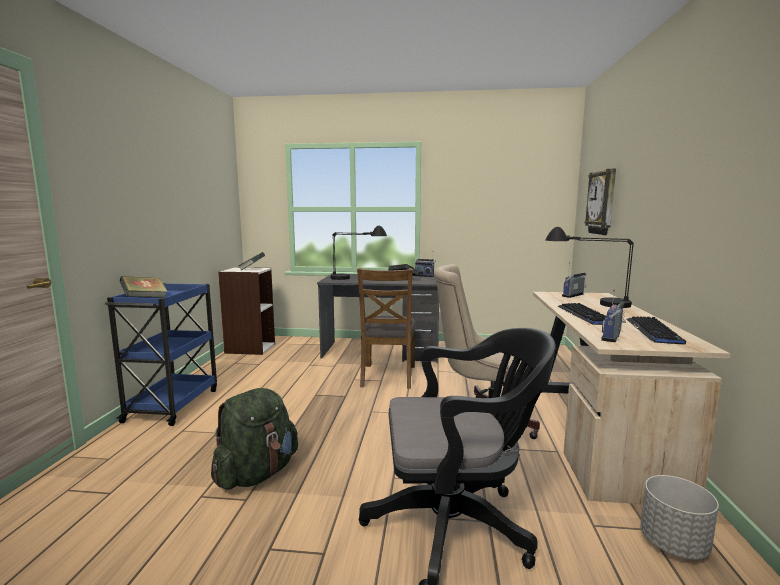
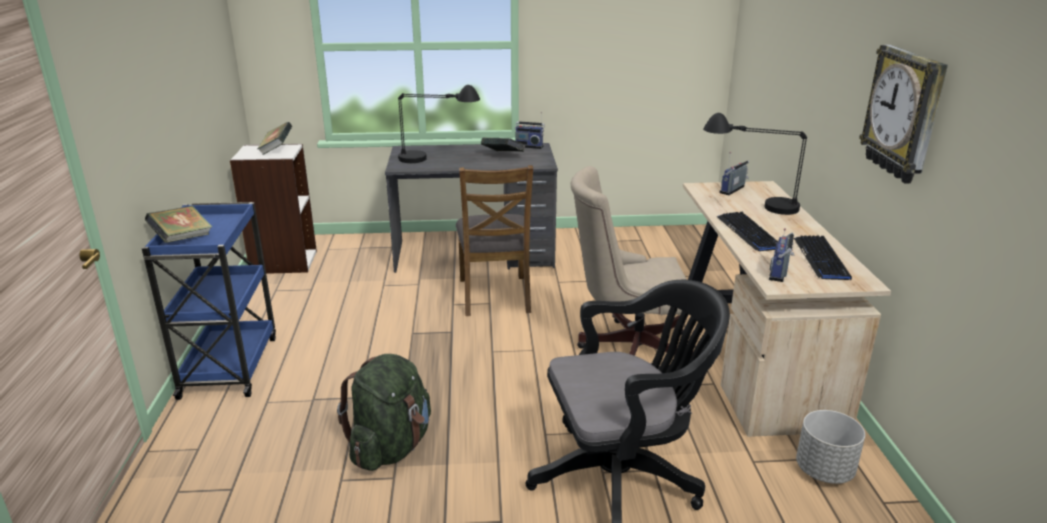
camera: 10 degrees left, 15 degrees up
wall clock [585,168,616,235] -> wall clock moved to [859,45,948,183]

